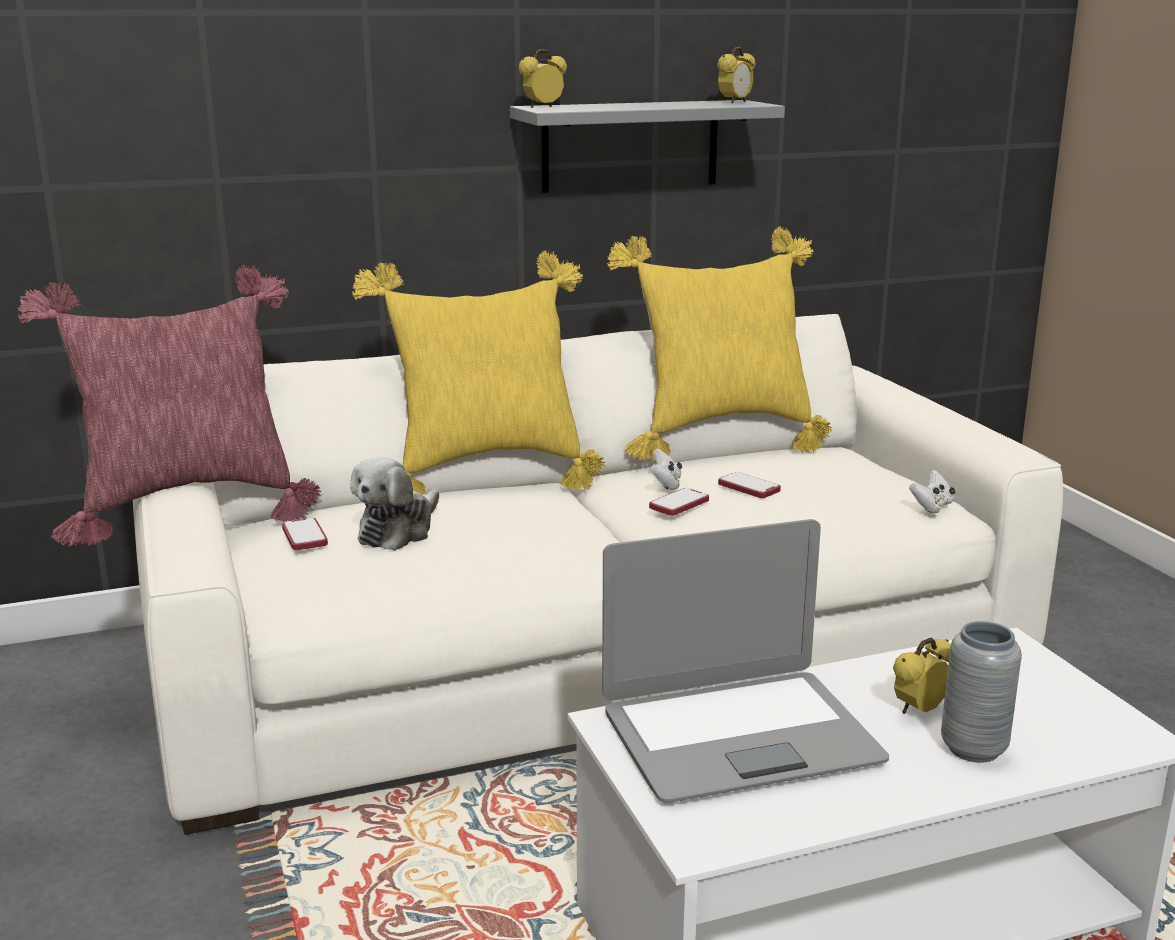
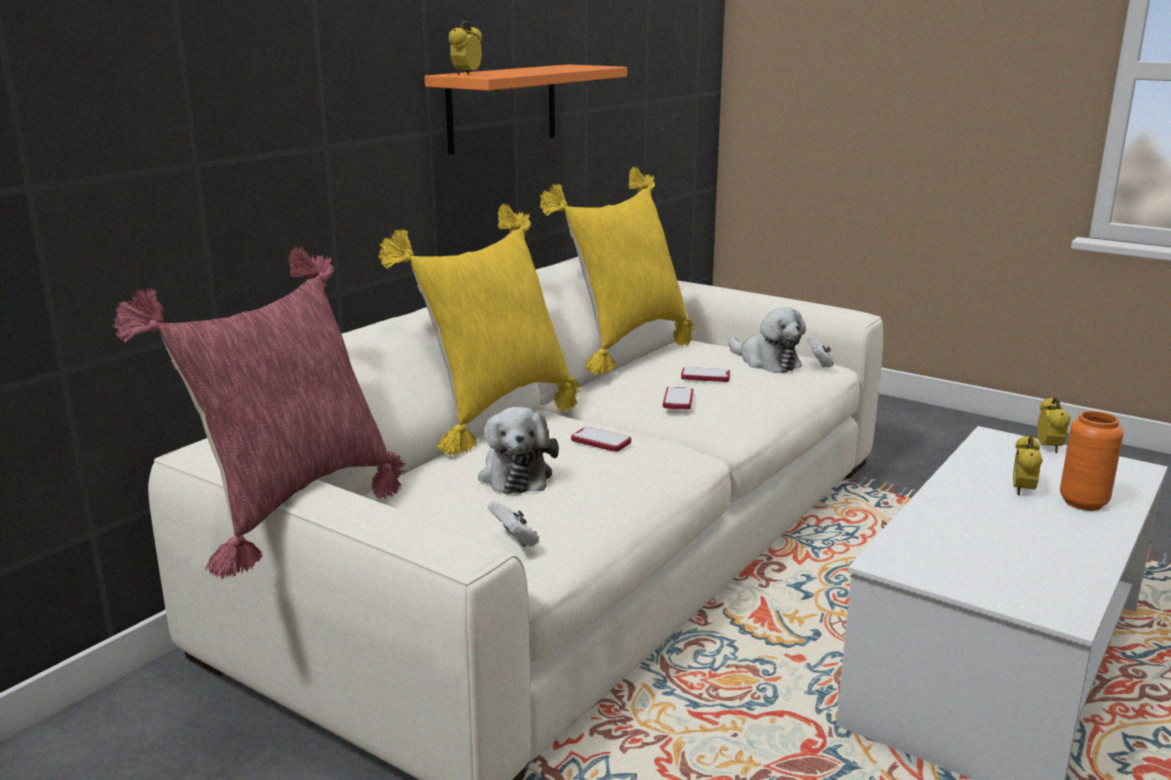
camera: 35 degrees left, 0 degrees up
phone [282,518,328,550] -> phone moved to [571,427,631,452]
grey shelf [510,100,785,193] -> orange shelf [424,64,627,155]
laptop [602,519,889,803] -> none
white game controller [649,449,682,490] -> white game controller moved to [487,501,539,547]
alarm clock [717,47,756,103] -> alarm clock moved to [1037,397,1071,453]
grey vase [941,621,1022,763] -> orange vase [1060,411,1124,511]
none -> plush toy [729,307,806,373]

